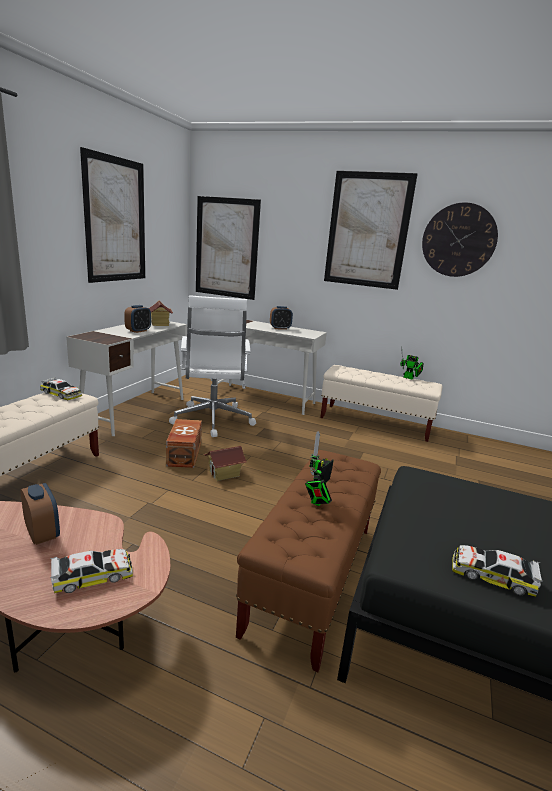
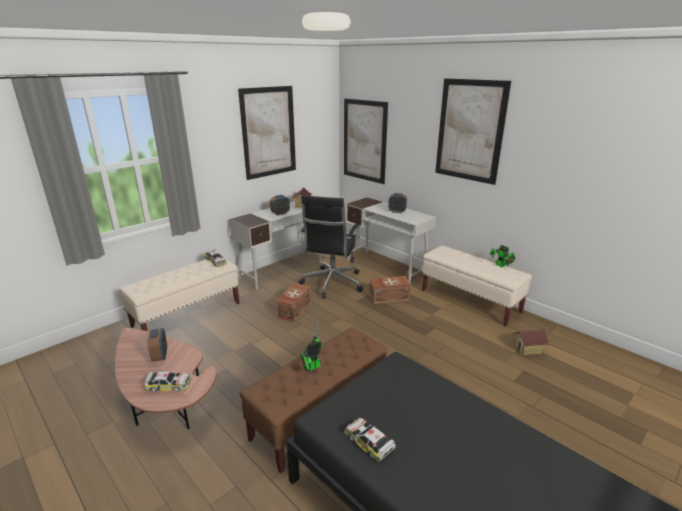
camera: 25 degrees right, 5 degrees up
white office chair [169,295,256,437] -> black office chair [299,195,363,299]
toy house [204,446,247,481] -> toy house moved to [513,330,550,355]
wall clock [422,202,498,277] -> none
none -> brown storage box [370,276,411,304]

